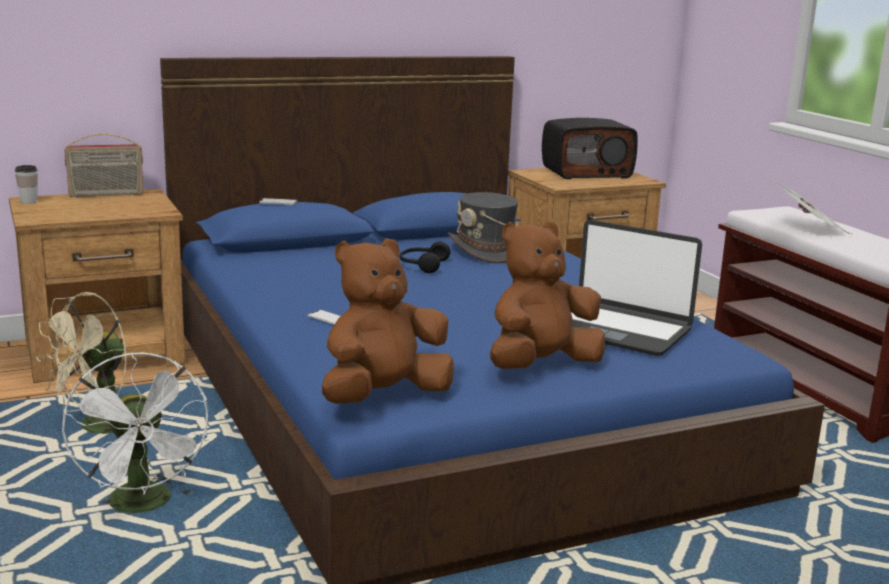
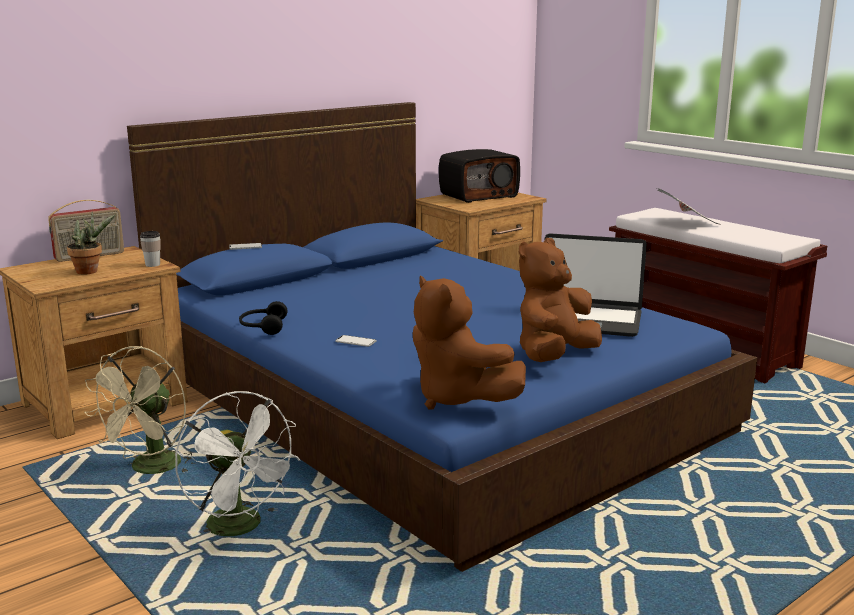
camera: 15 degrees left, 0 degrees up
cup [15,165,38,204] -> cup moved to [140,231,161,267]
brown plush toy [322,238,454,404] -> brown plush toy turned 75 degrees counterclockwise [413,276,526,409]
black headphones [399,242,451,273] -> black headphones moved to [239,301,287,335]
grey hat [448,192,518,263] -> none
none -> potted plant [67,211,115,275]

